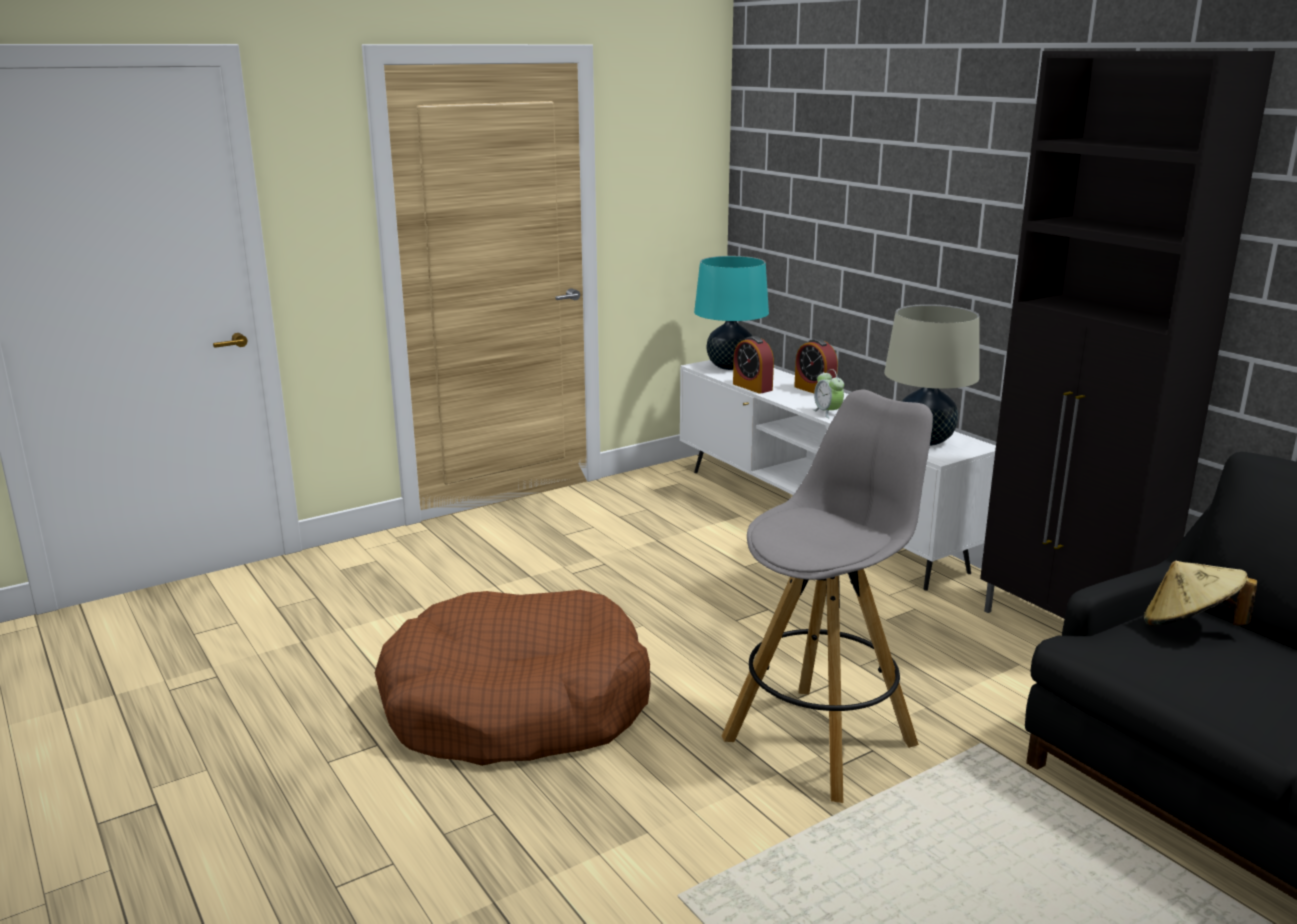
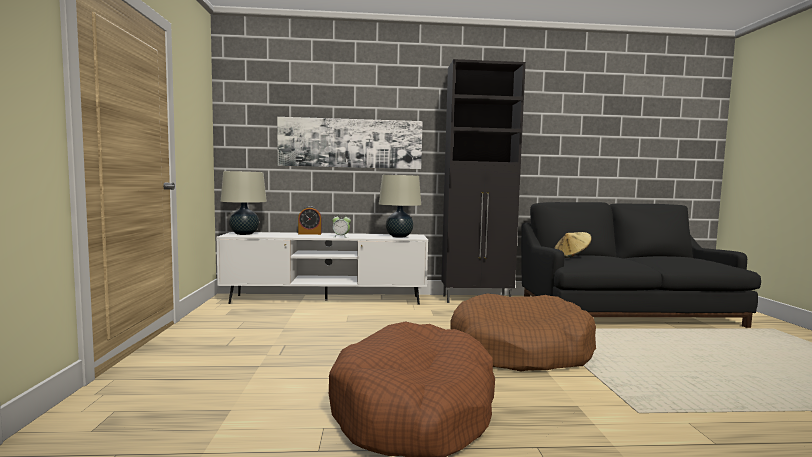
camera: 60 degrees left, 15 degrees down
turquoise table lamp [694,256,769,370] -> beige table lamp [221,171,267,235]
grey stool [721,390,933,803] -> brown dog bed [450,294,596,371]
alarm clock [733,336,774,394] -> none
none -> picture [277,117,423,169]

